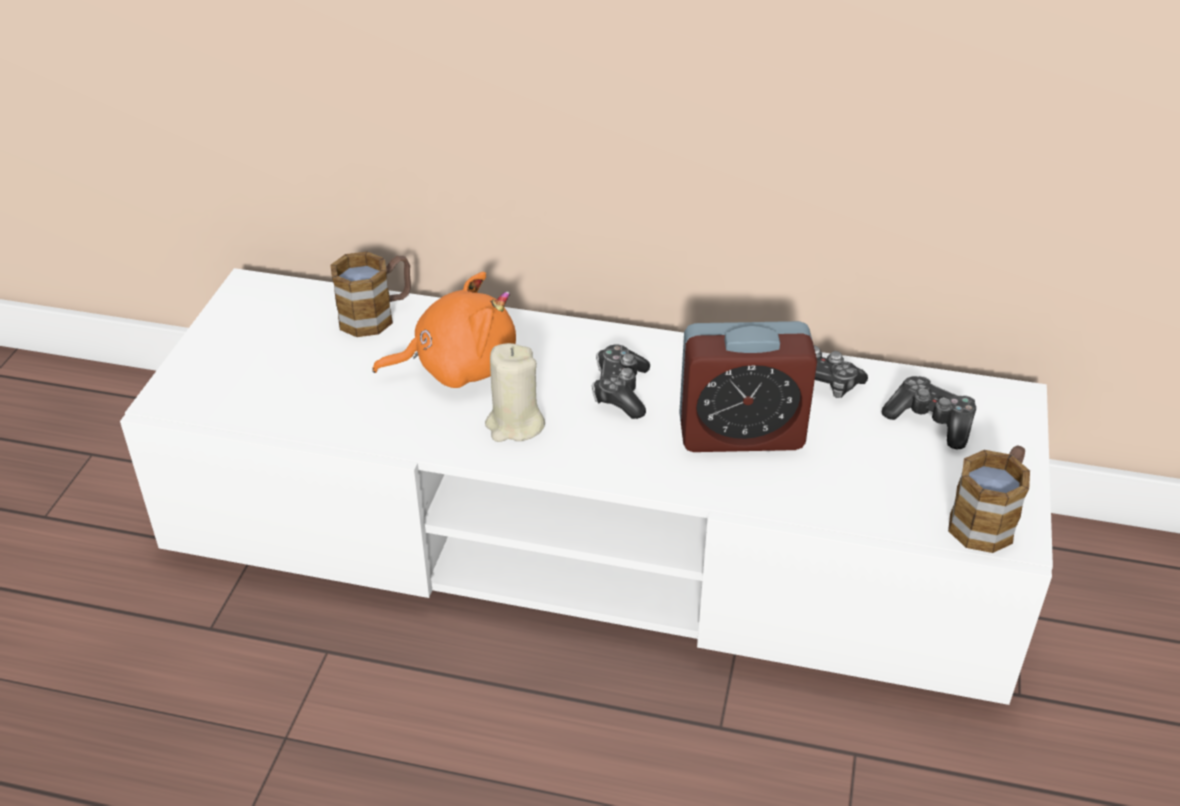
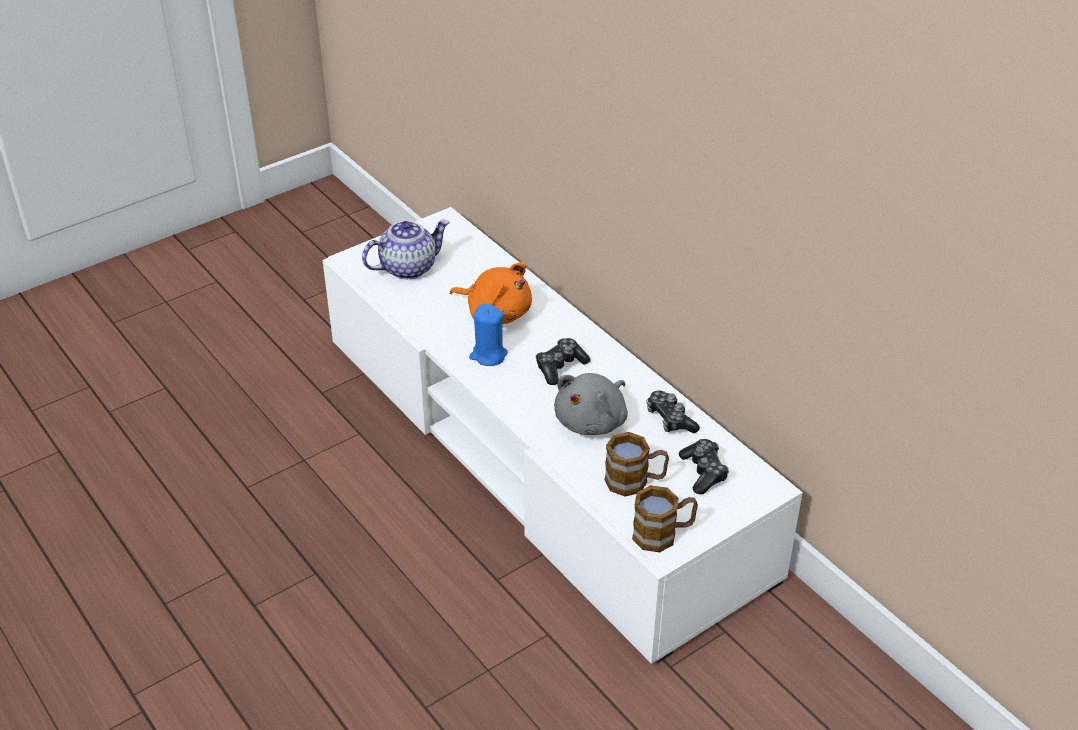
camera: 40 degrees right, 0 degrees up
mug [330,252,411,337] -> mug moved to [604,432,669,496]
beige candle [485,343,545,442] -> blue candle [469,304,508,366]
alarm clock [679,321,817,452] -> grey plush toy [554,373,628,435]
none -> teapot [362,220,450,279]

